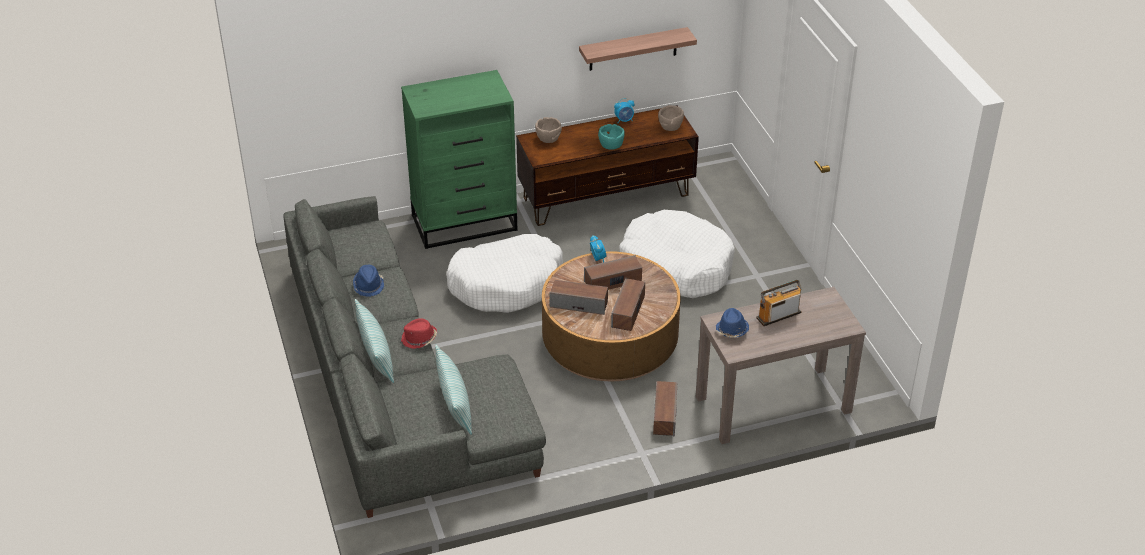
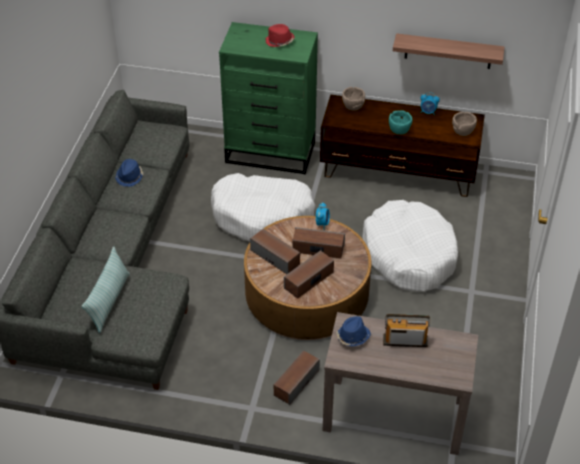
camera: 30 degrees right, 5 degrees up
pillow [355,299,394,383] -> none
red hat [401,318,437,349] -> red hat moved to [266,24,295,47]

